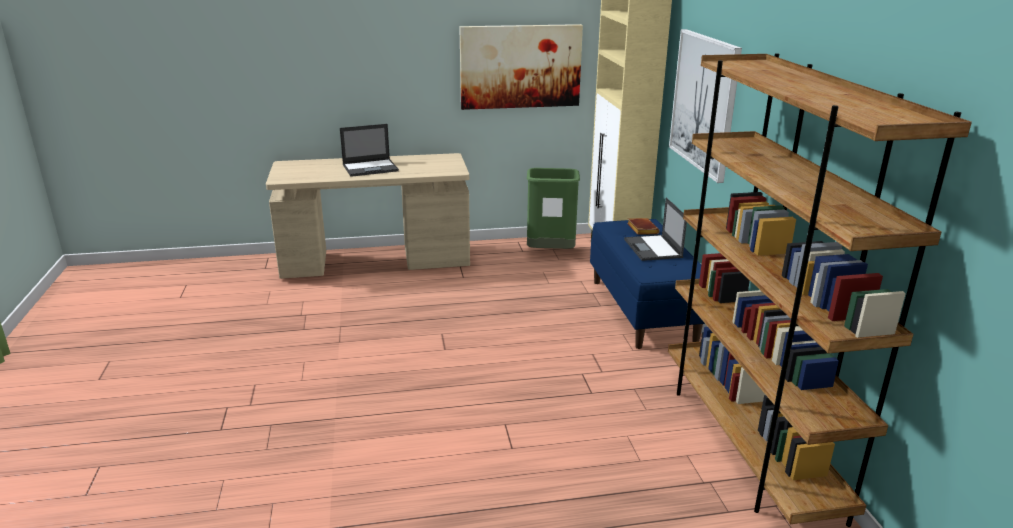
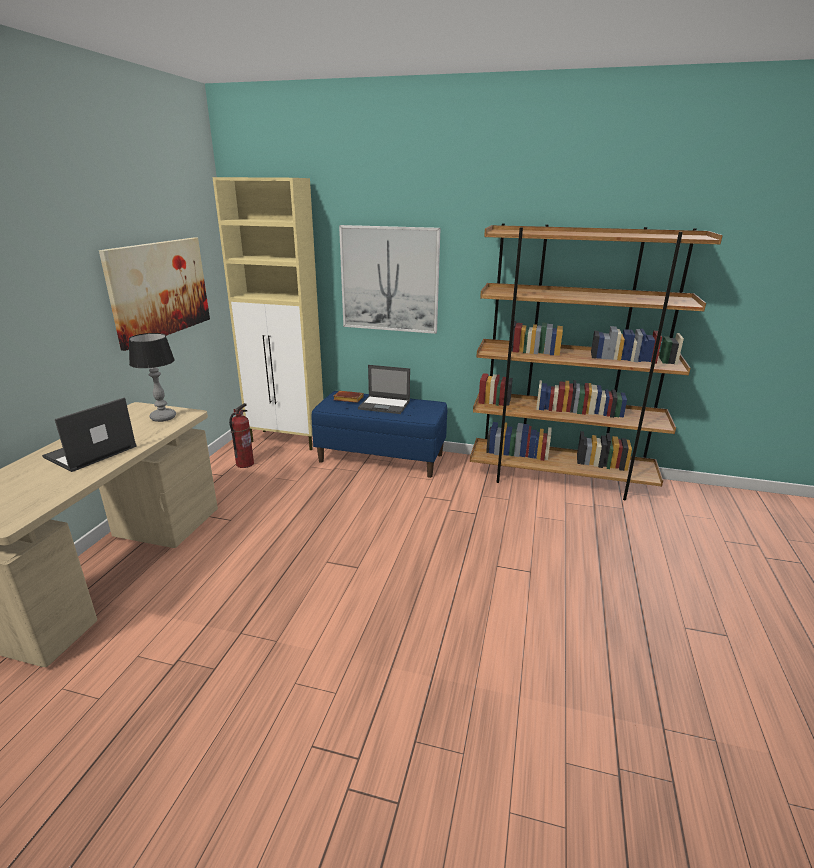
camera: 65 degrees left, 0 degrees up
laptop [340,124,399,177] -> laptop turned 150 degrees counterclockwise [42,397,137,472]
green trash can [527,168,580,249] -> fire extinguisher [229,403,254,468]
none -> table lamp [128,333,176,422]

